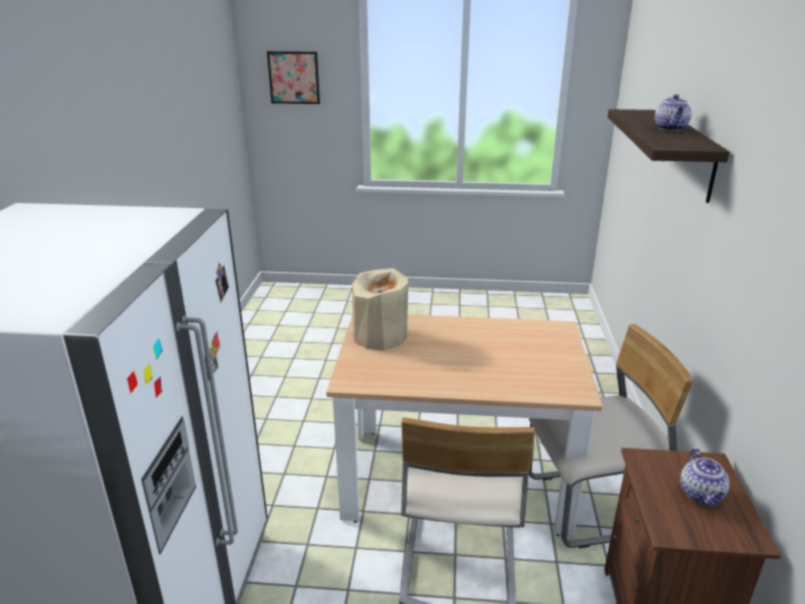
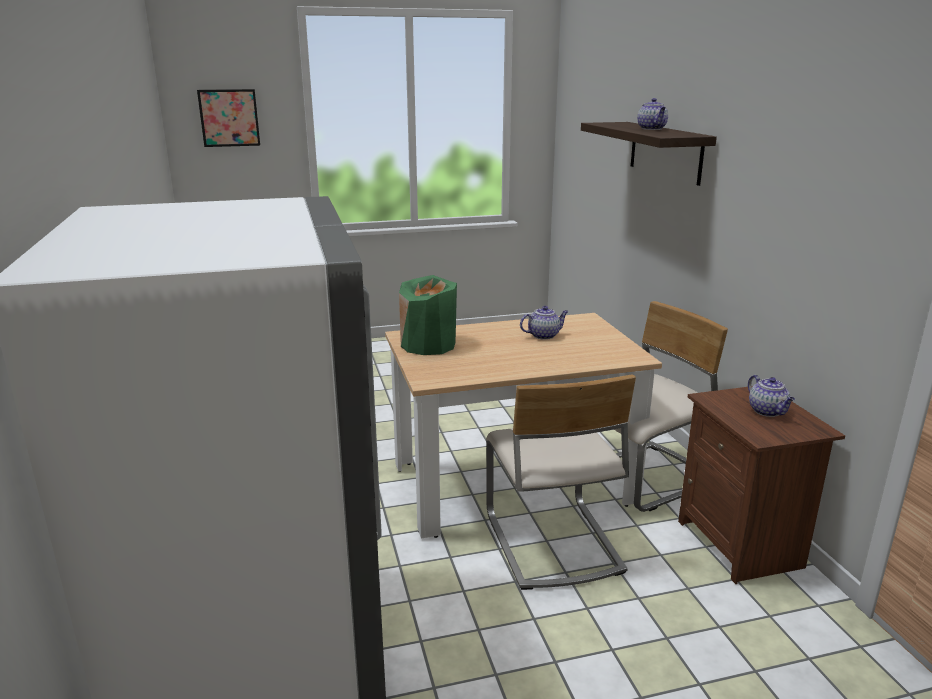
camera: 20 degrees left, 5 degrees down
beige vase [352,268,408,350] -> green vase [399,275,457,355]
none -> teapot [520,306,569,340]

